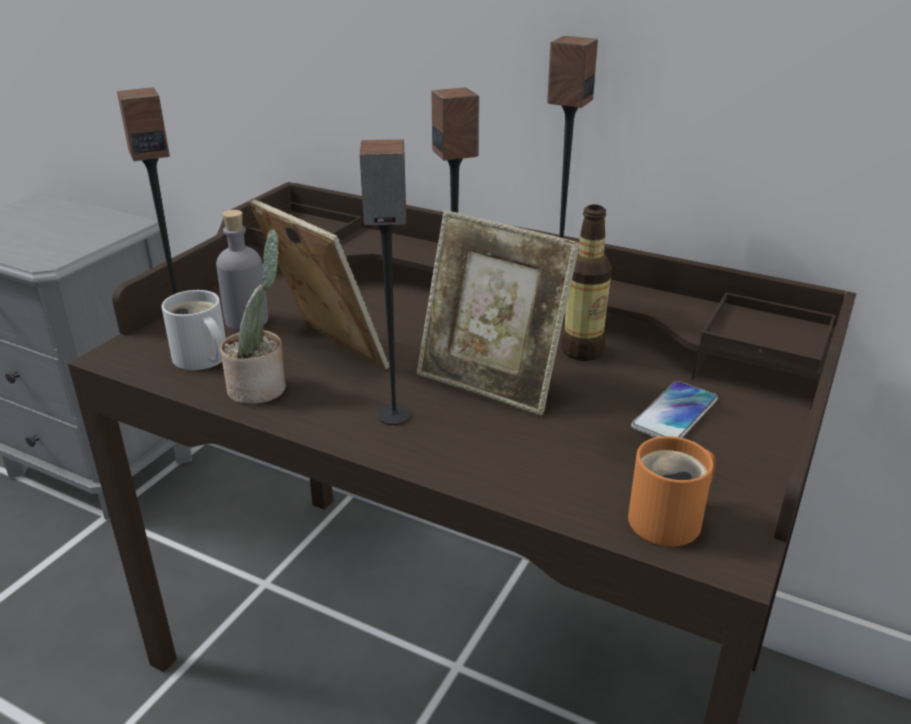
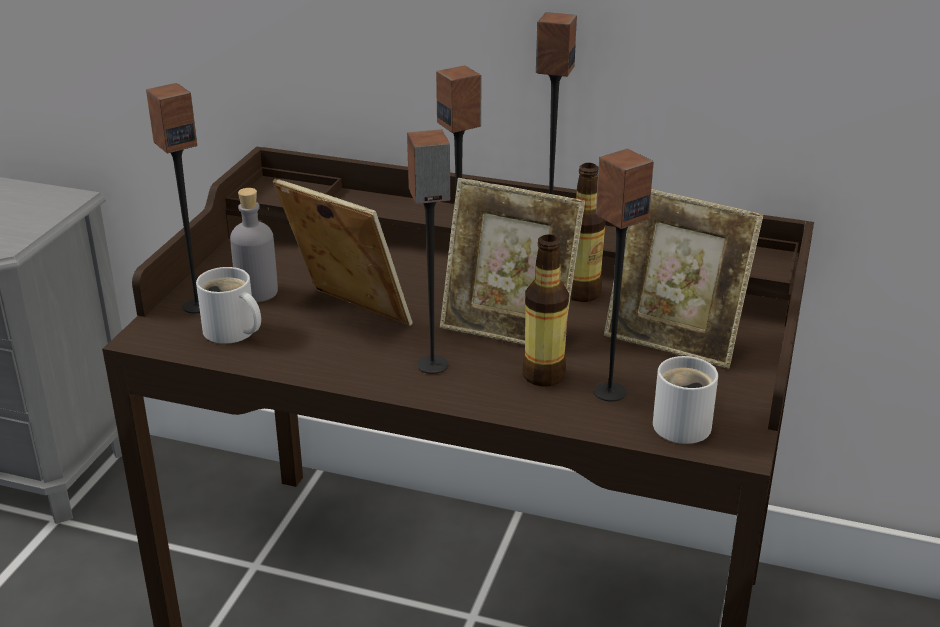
camera: 10 degrees left, 0 degrees up
potted plant [220,229,286,404] -> none
orange mug [628,436,716,547] -> white mug [653,356,718,444]
phone [631,381,718,438] -> picture frame [604,189,763,368]
none -> bottle [522,234,569,387]
none -> speaker [593,149,654,402]

